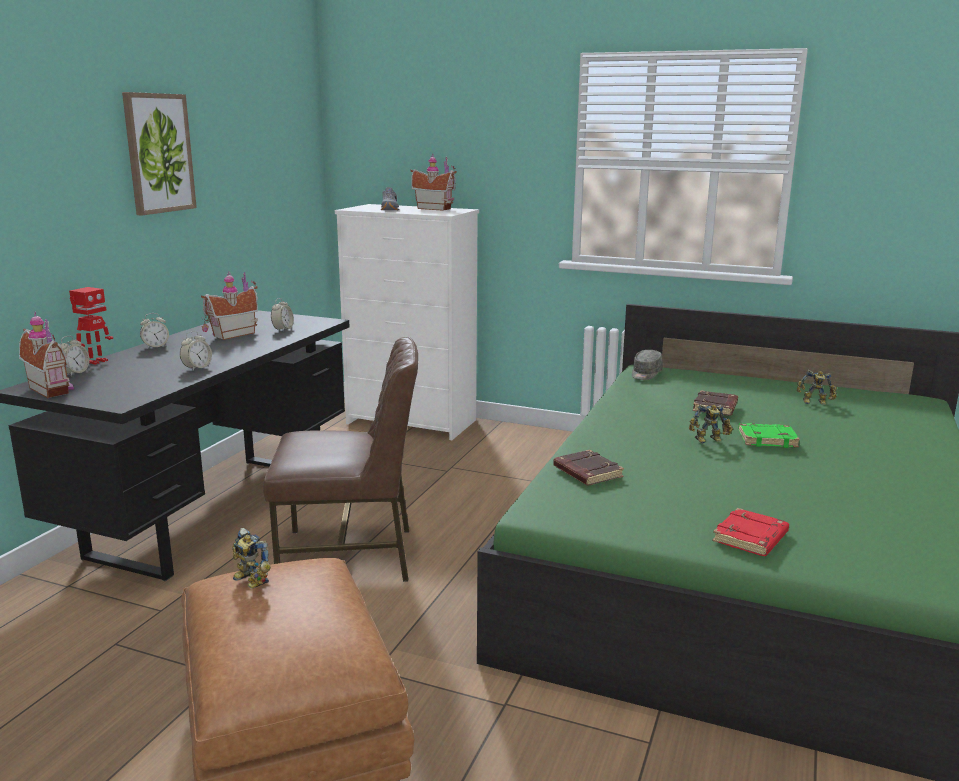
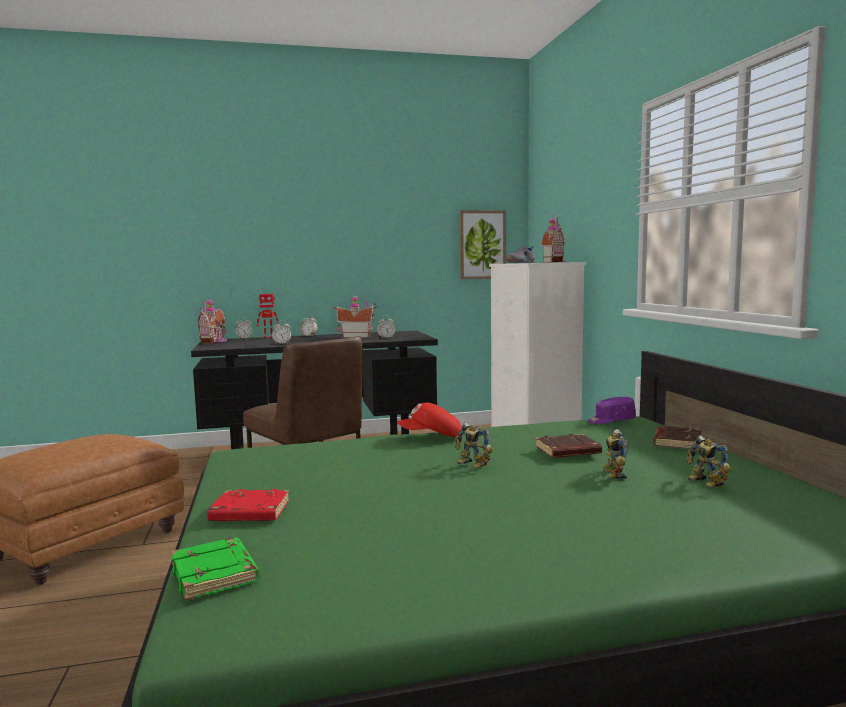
camera: 55 degrees right, 10 degrees down
picture [122,92,197,216] -> picture moved to [460,210,506,279]
toy robot [232,528,271,589] -> toy robot moved to [604,429,629,479]
brown book [553,450,624,485] -> brown book moved to [653,426,701,450]
grey cap [632,350,663,380] -> purple cap [587,397,636,424]
green book [738,423,800,448] -> green book moved to [171,537,260,601]
none -> red cap [397,403,462,438]

